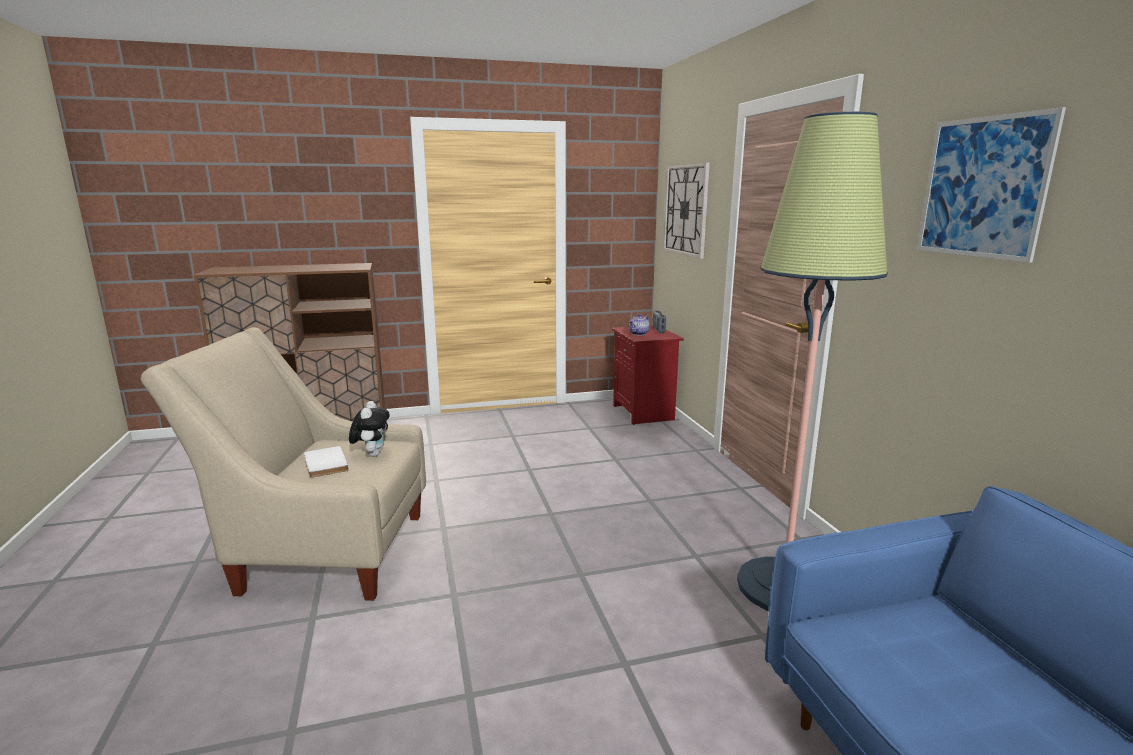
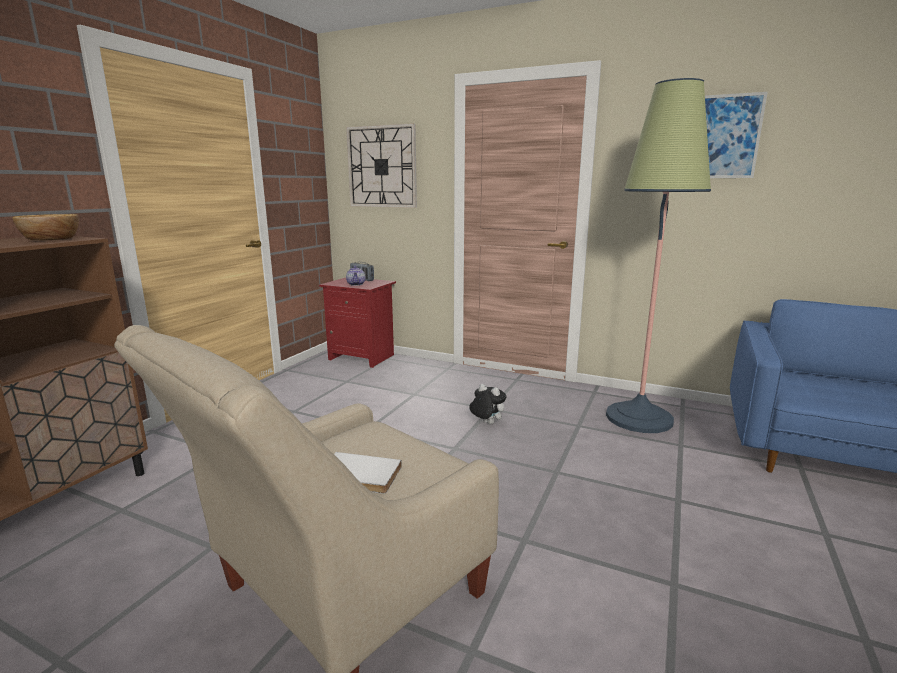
camera: 50 degrees left, 0 degrees up
plush toy [349,401,390,457] -> plush toy moved to [469,384,507,425]
none -> bowl [12,214,79,240]

